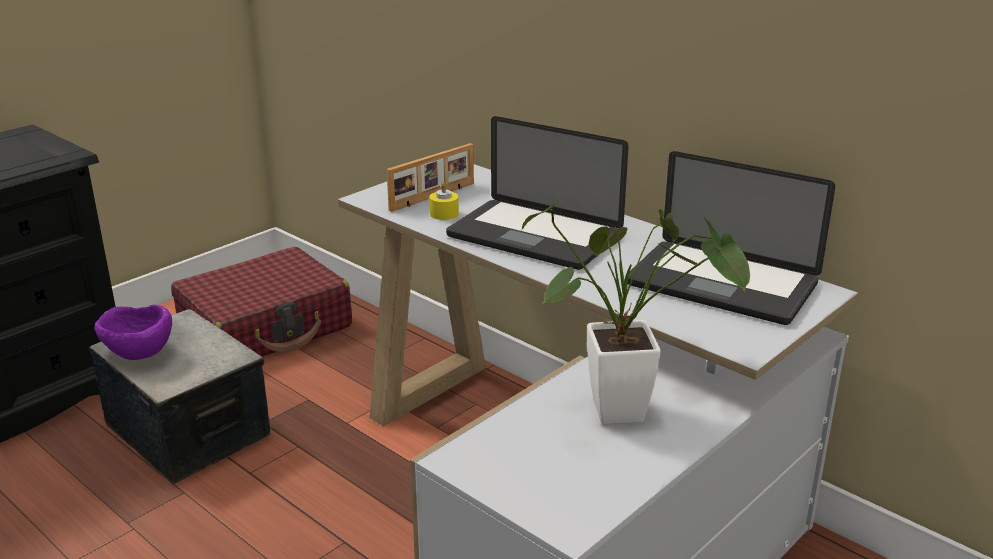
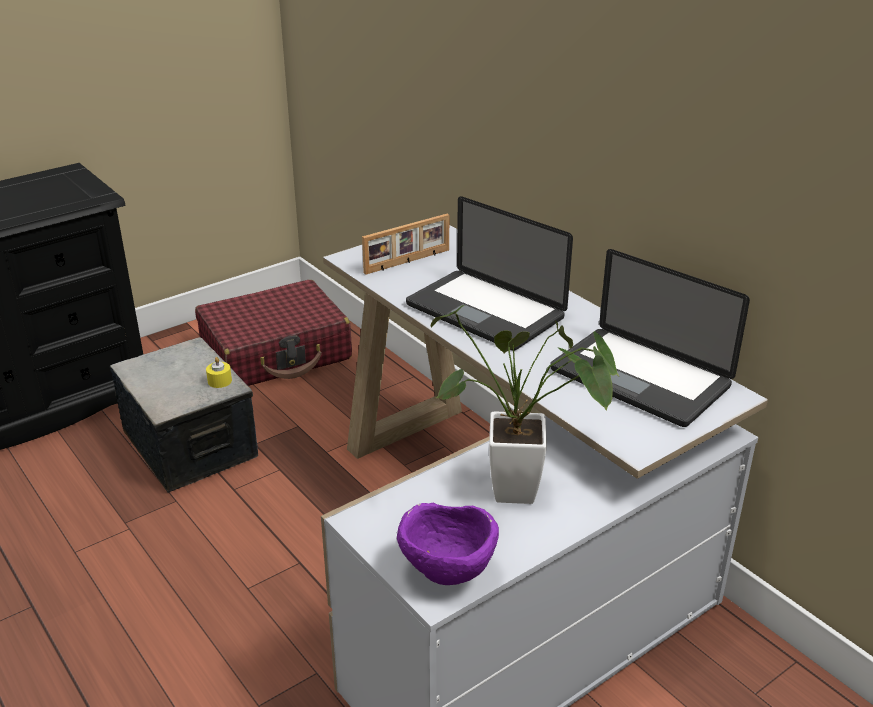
camera: 10 degrees right, 5 degrees up
purple bowl [94,304,172,360] -> purple bowl moved to [397,502,499,585]
yellow candle [429,182,459,220] -> yellow candle moved to [206,357,232,388]

